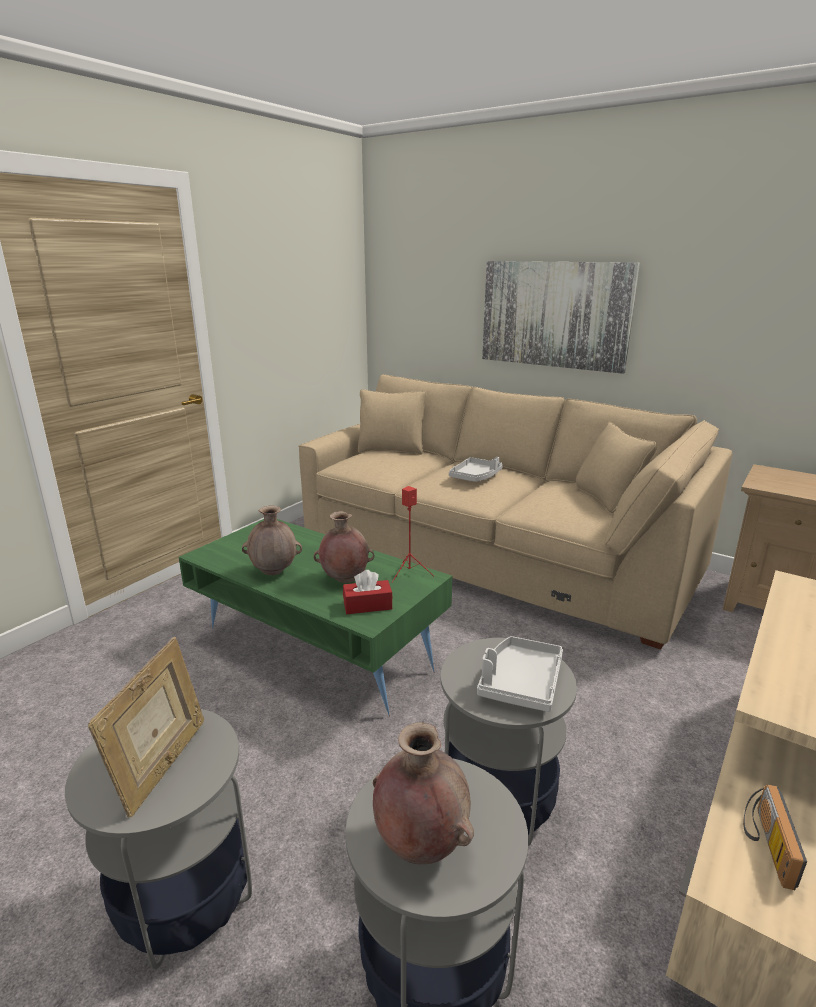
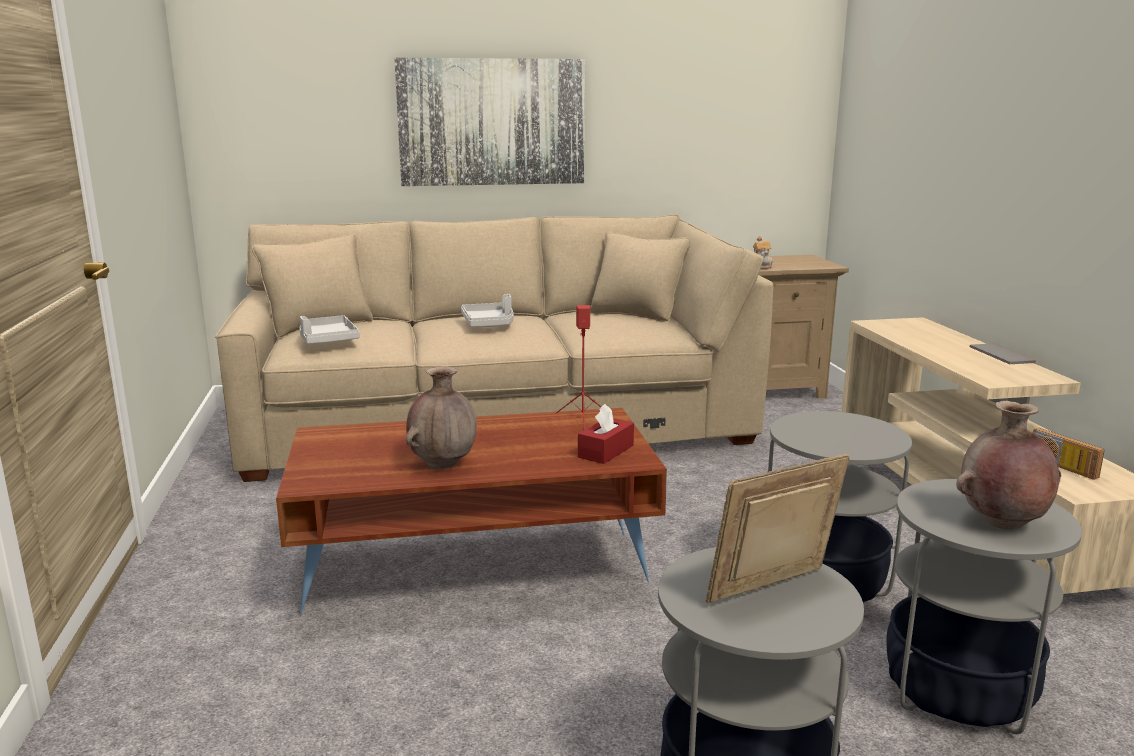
camera: 45 degrees left, 5 degrees down
picture frame [88,637,204,818] -> picture frame turned 90 degrees counterclockwise [706,454,849,603]
green coffee table [179,519,452,717] -> brown coffee table [276,408,667,616]
brown vase [313,511,374,583] -> none
grey tray [477,636,563,712] -> grey tray moved to [300,315,360,344]
none -> teapot [753,236,773,269]

